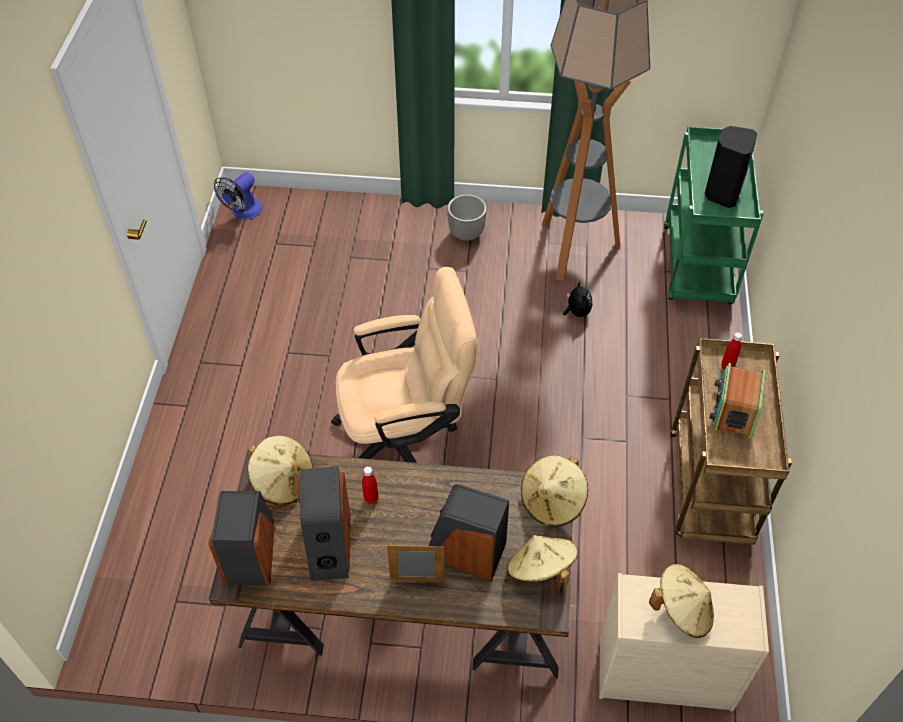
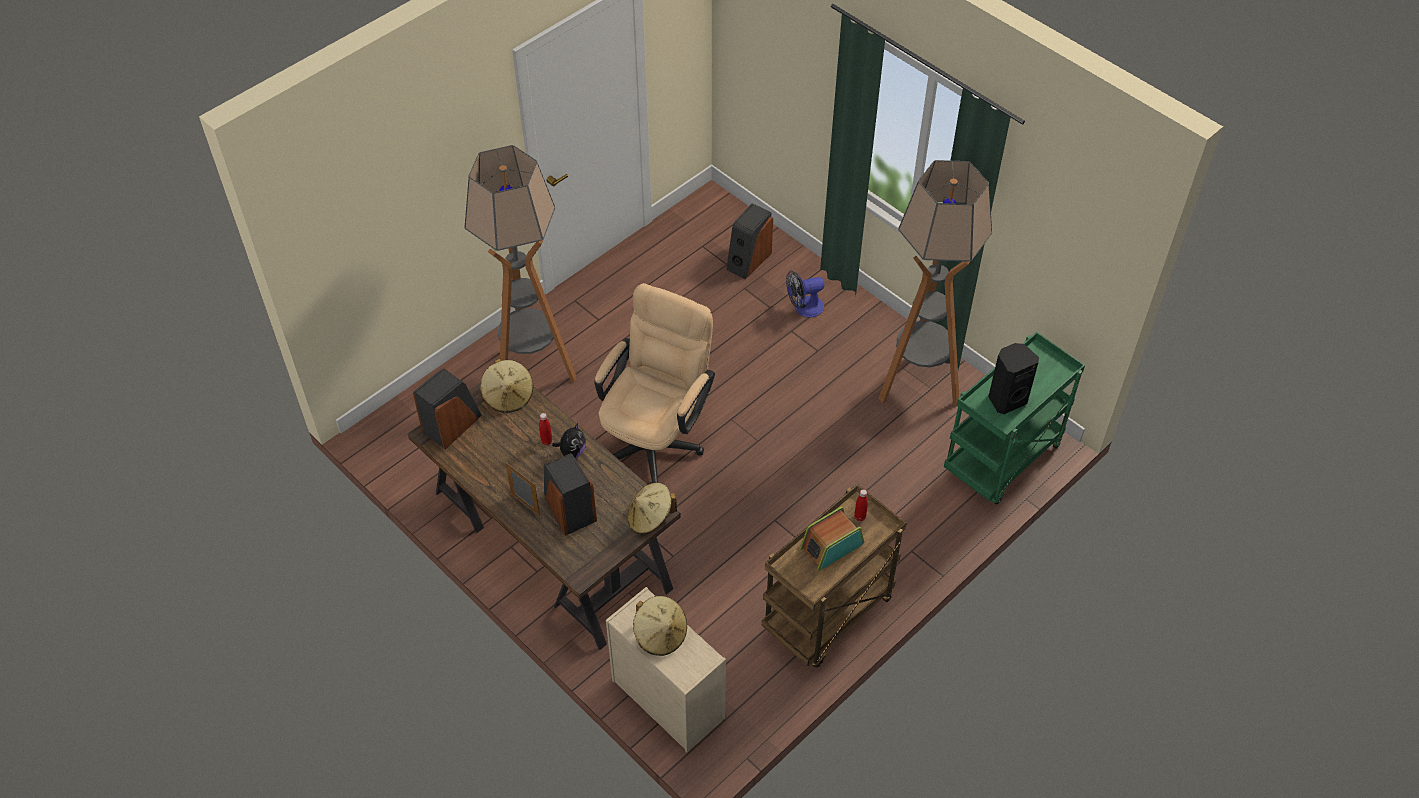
camera: 40 degrees right, 0 degrees up
fan [214,172,262,220] -> fan moved to [786,271,825,318]
speaker [296,466,350,581] -> speaker moved to [726,203,773,279]
beige office chair [331,267,478,463] -> beige office chair turned 90 degrees counterclockwise [594,283,715,483]
planter [447,195,487,241] -> none
beige hat [507,535,578,593] -> none
plush toy [563,281,592,317] -> plush toy moved to [552,423,586,458]
none -> floor lamp [464,145,576,382]

